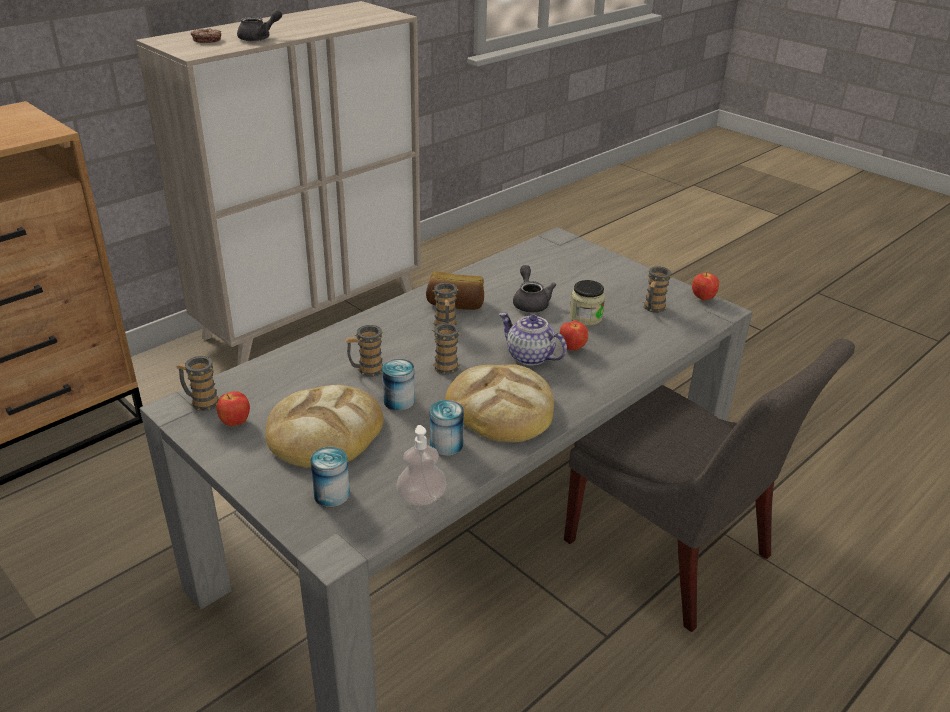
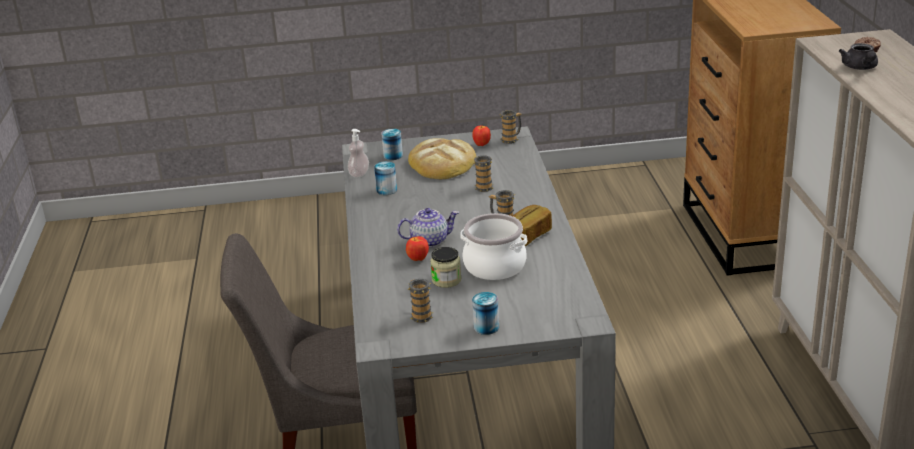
camera: 130 degrees right, 5 degrees down
can [382,359,415,411] -> can moved to [472,292,499,335]
mug [432,323,461,375] -> none
bread [445,365,554,443] -> none
grey teapot [513,265,557,313] -> cooking pot [460,213,527,280]
apple [692,272,719,301] -> none

